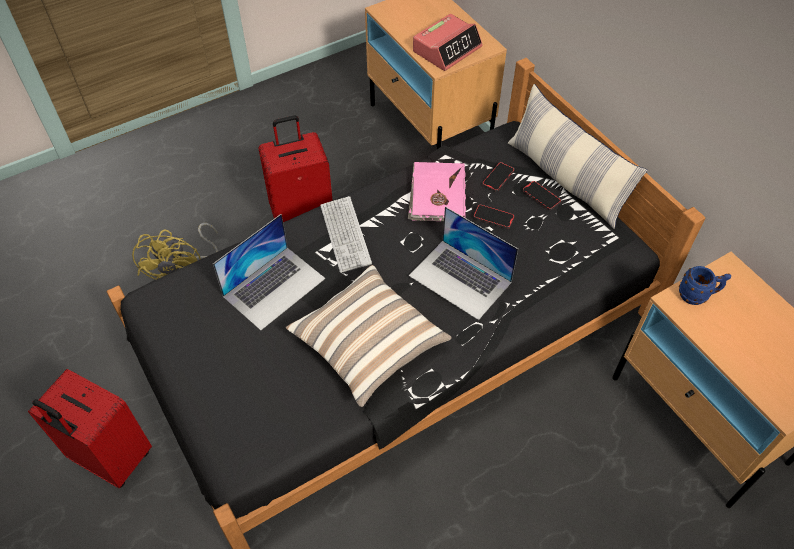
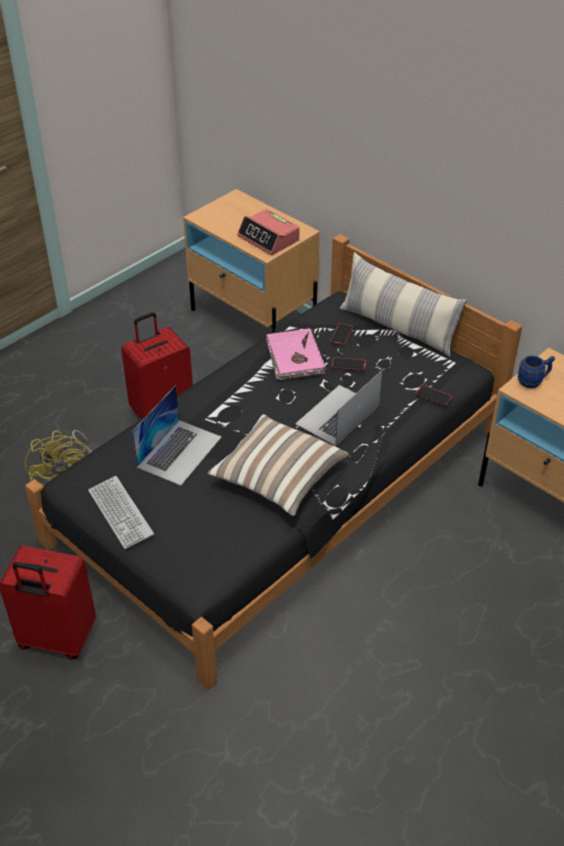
camera: 15 degrees left, 10 degrees down
keyboard [320,196,372,273] -> keyboard moved to [88,476,154,549]
laptop [409,206,518,320] -> laptop turned 105 degrees clockwise [295,370,383,446]
alarm clock [413,14,483,71] -> alarm clock turned 105 degrees clockwise [237,209,299,255]
phone [523,181,561,210] -> phone moved to [415,385,452,407]

